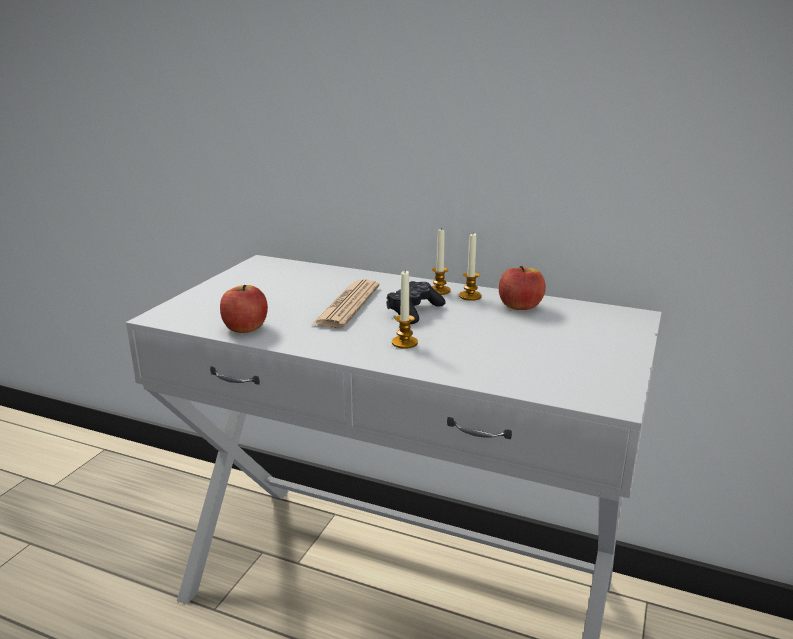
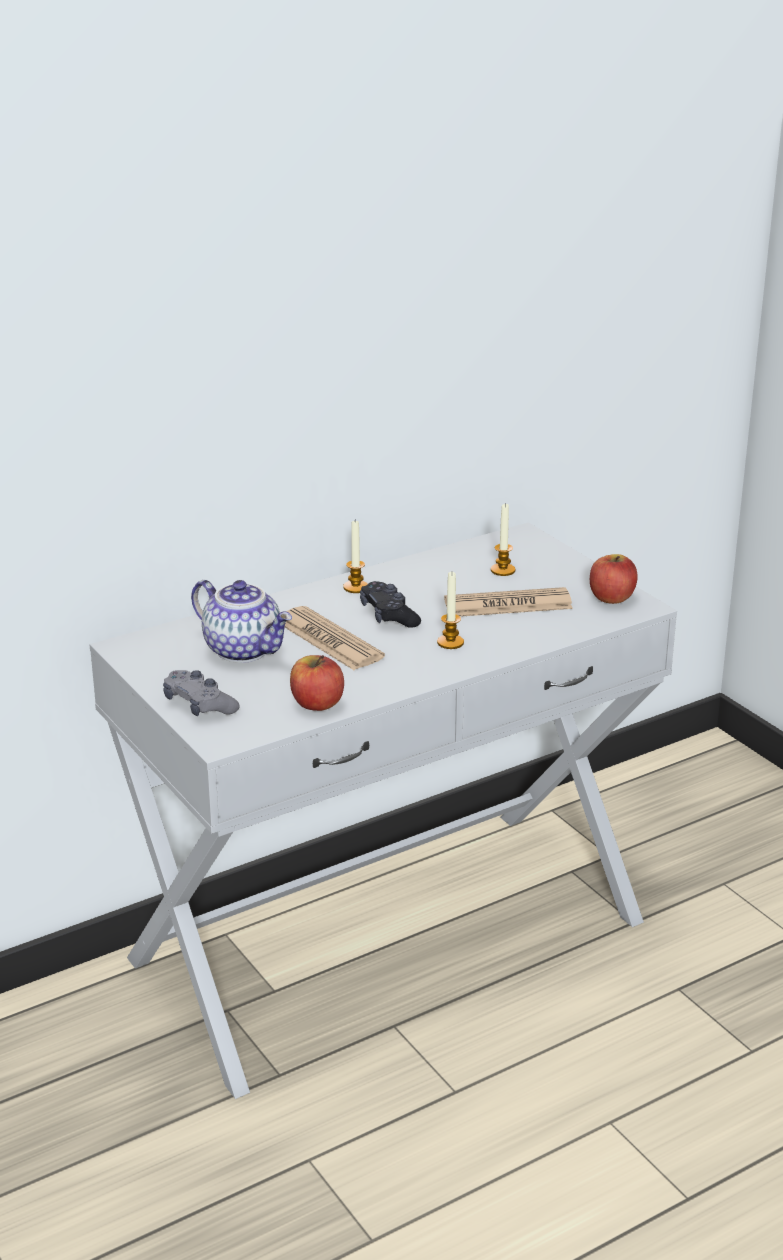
camera: 55 degrees left, 5 degrees up
candle [459,234,482,301] -> candle moved to [491,503,515,576]
apple [499,266,546,310] -> apple moved to [590,554,638,604]
none -> grey game controller [163,670,240,716]
none -> teapot [191,580,292,663]
none -> newspaper [444,587,573,617]

